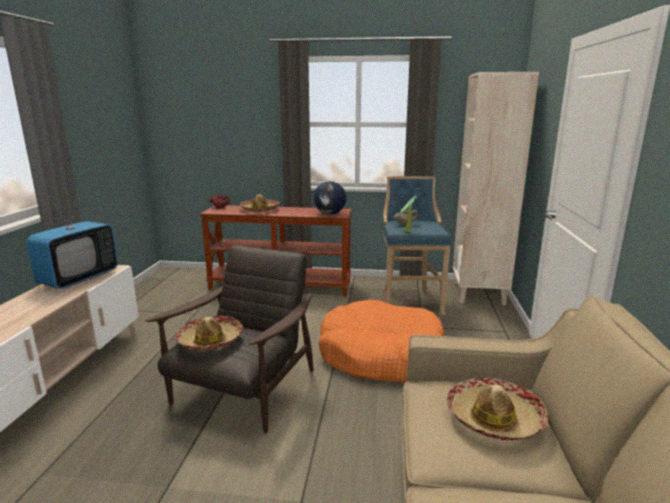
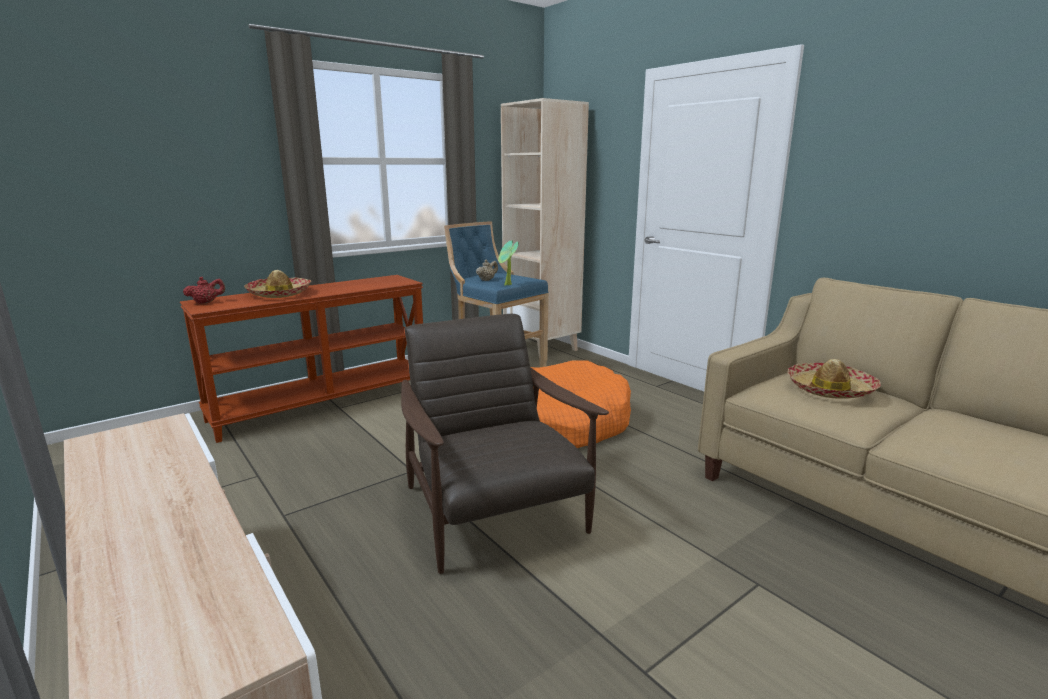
camera: 45 degrees left, 0 degrees up
television [26,191,118,289] -> none
hat [175,316,243,351] -> none
globe [313,181,346,215] -> none

